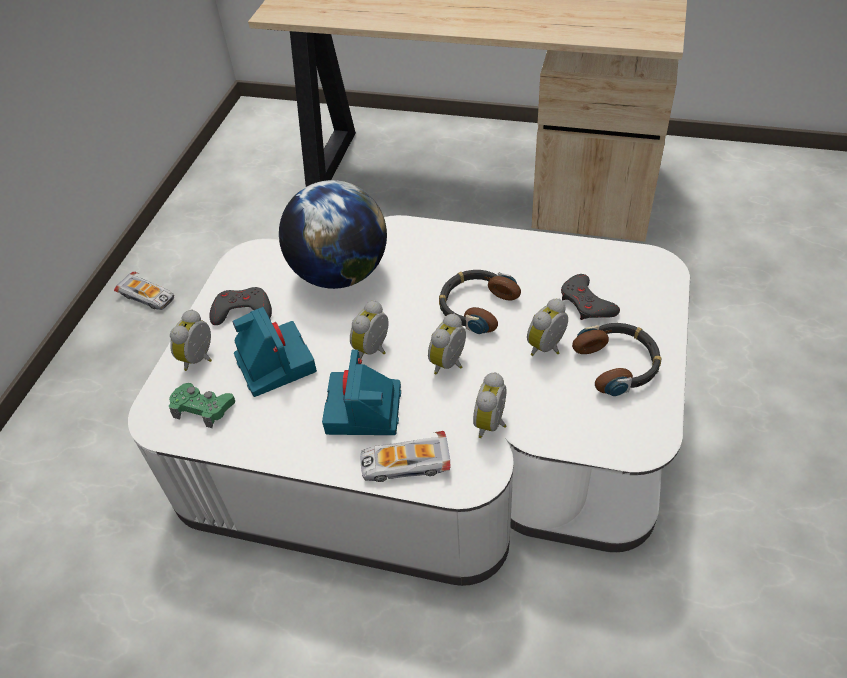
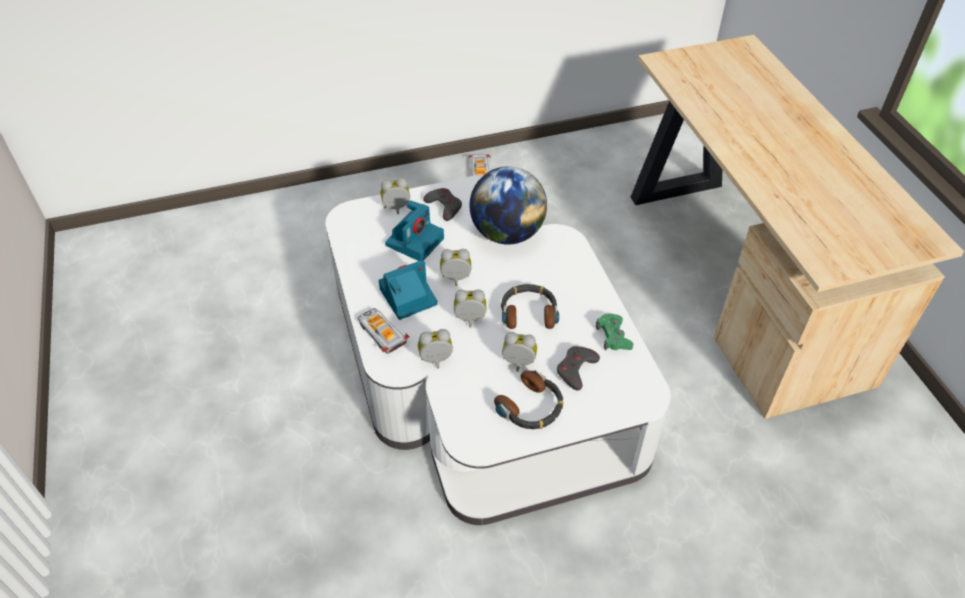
camera: 55 degrees right, 0 degrees up
green game controller [169,383,235,428] -> green game controller moved to [596,314,633,350]

